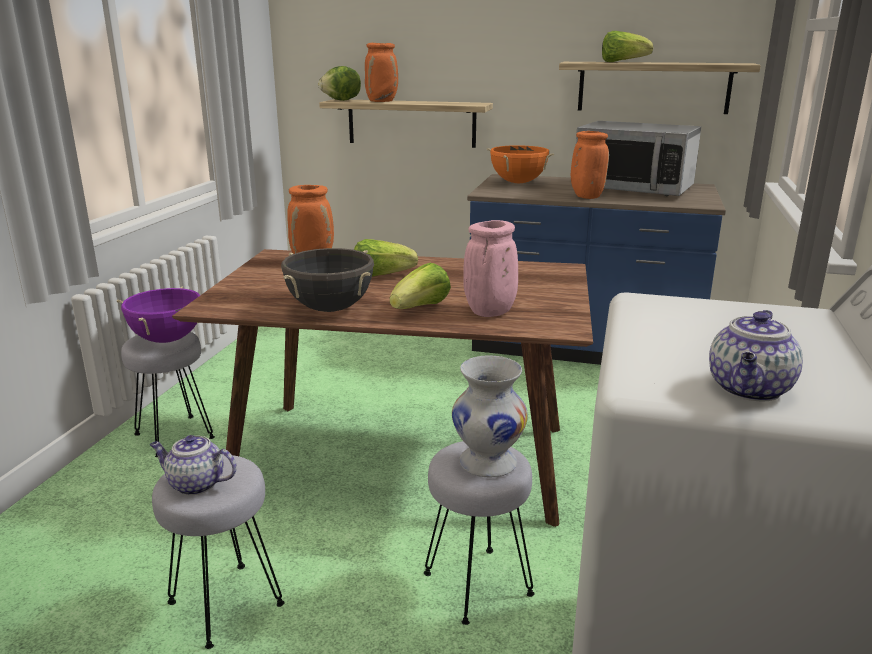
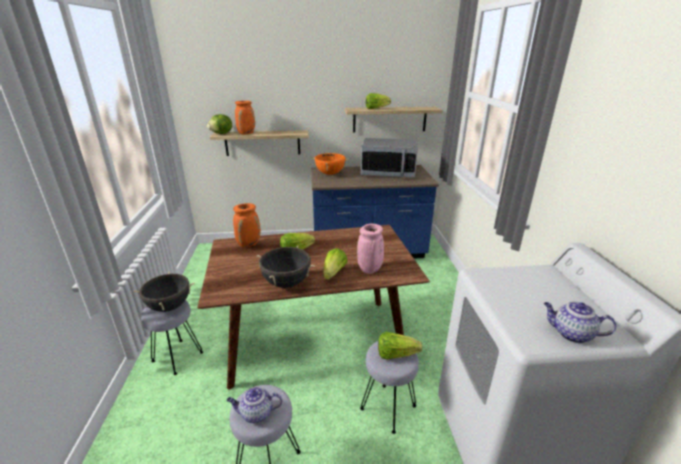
camera: 20 degrees left, 5 degrees up
purple cooking pot [117,287,200,343] -> black cooking pot [133,272,195,312]
white vase [452,355,528,478] -> lettuce [378,332,422,360]
orange vase [571,131,609,199] -> none
teapot [709,310,803,401] -> teapot turned 105 degrees clockwise [544,301,617,343]

